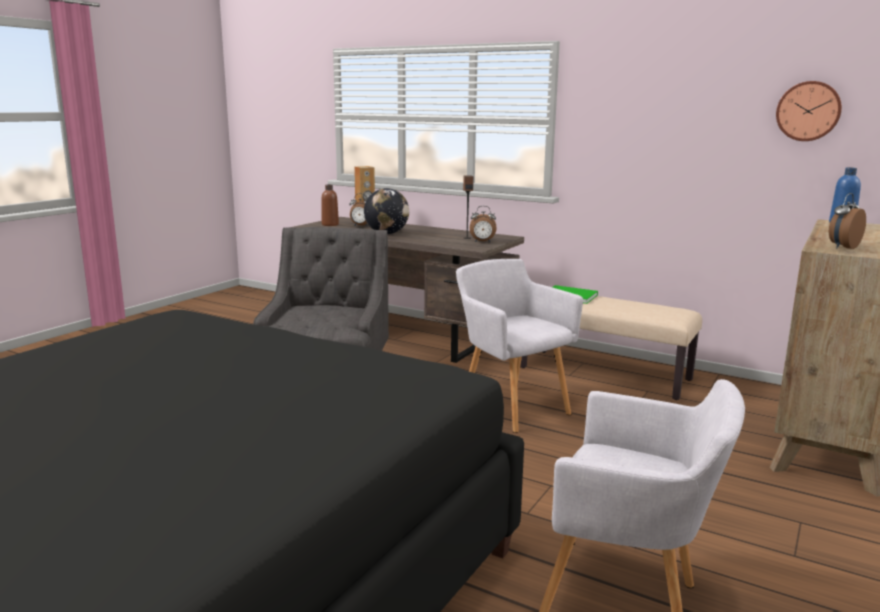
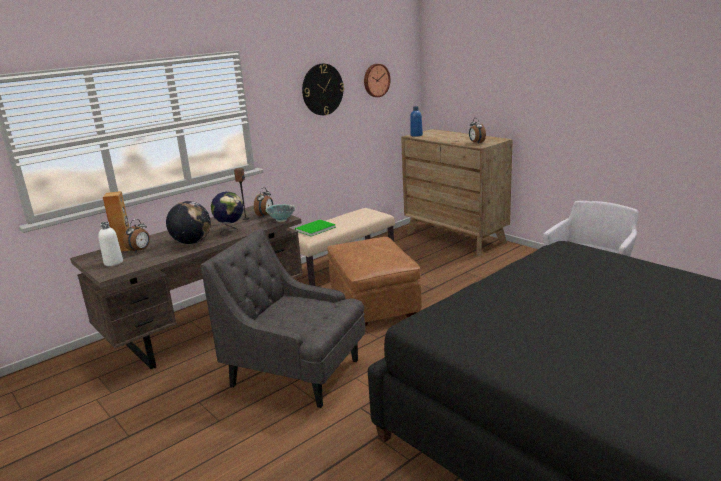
camera: 70 degrees left, 5 degrees up
brown bottle [321,185,339,226] -> white bottle [98,222,123,266]
grey armchair [456,259,583,433] -> brown ottoman [327,237,422,326]
none -> globe [211,192,243,236]
none -> bowl [265,204,296,222]
none -> wall clock [302,64,344,115]

